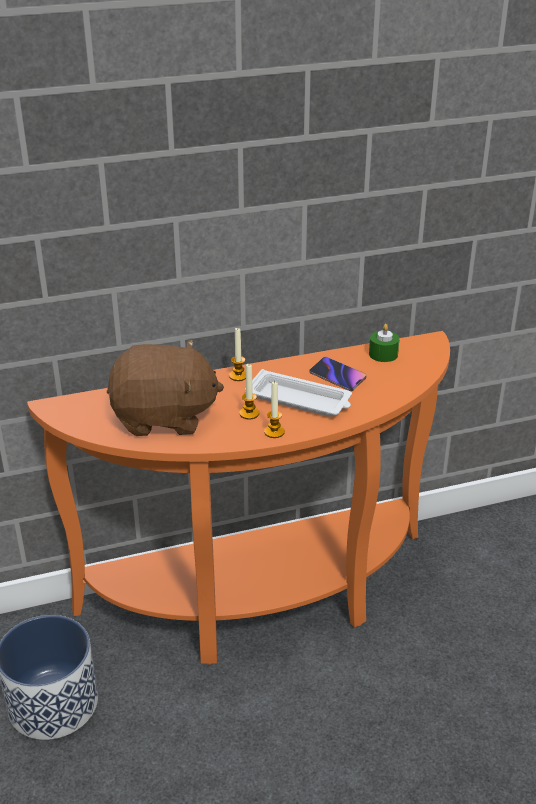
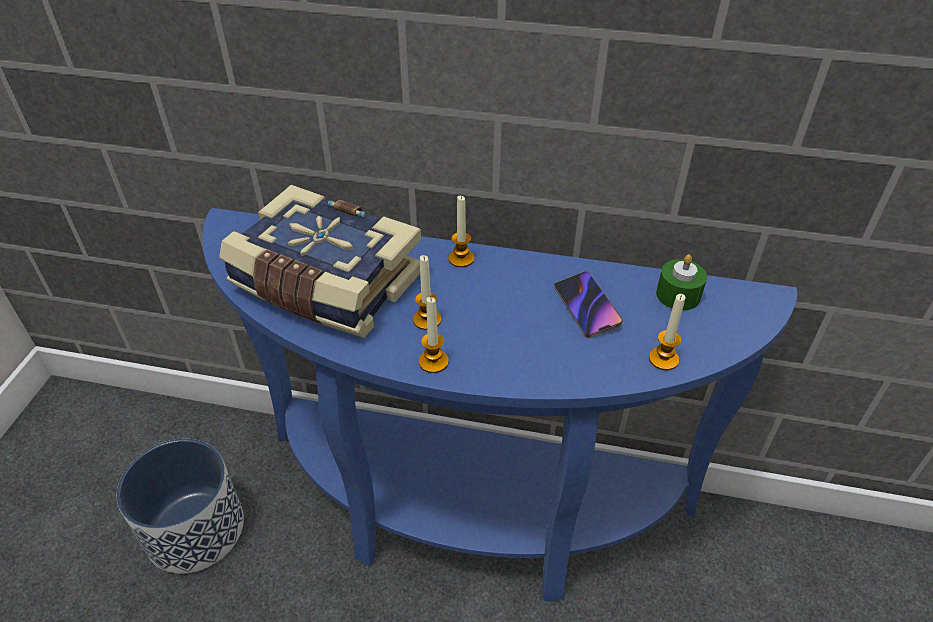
camera: 30 degrees right, 10 degrees up
orange console table [27,331,450,665] -> blue console table [202,208,797,601]
brown plush toy [107,339,224,436] -> book [219,185,421,338]
white tray [245,369,352,417] -> none
none -> candle [649,294,686,370]

